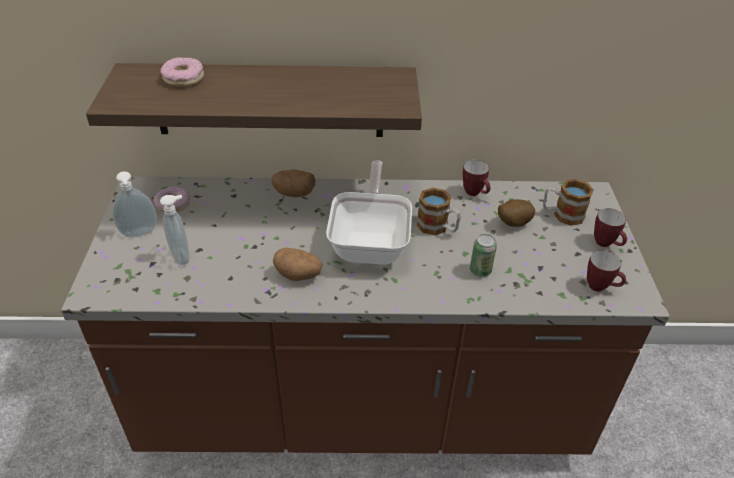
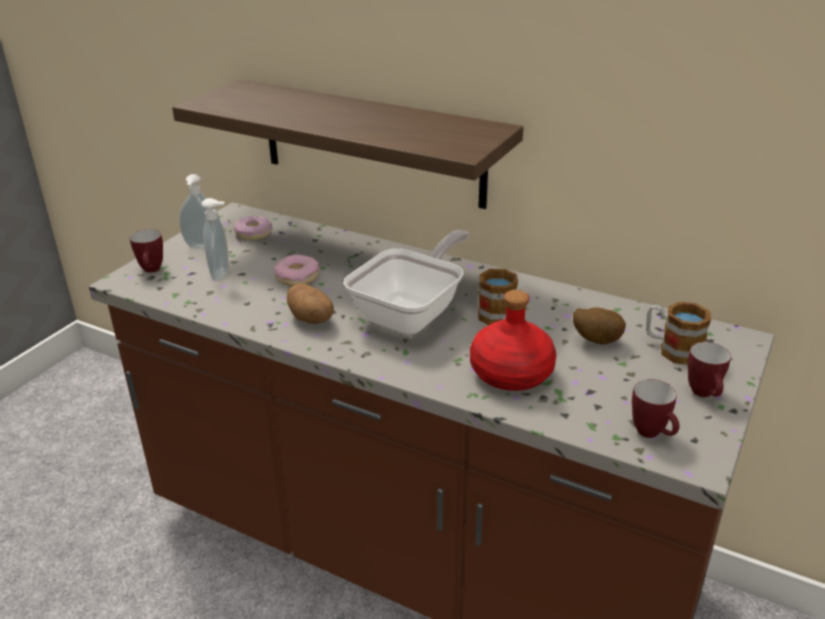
camera: 30 degrees right, 10 degrees down
donut [160,57,204,87] -> donut moved to [274,254,320,286]
potato [271,169,315,197] -> none
mug [463,160,490,196] -> mug moved to [130,229,163,273]
can [470,234,497,277] -> red bottle [470,290,557,391]

